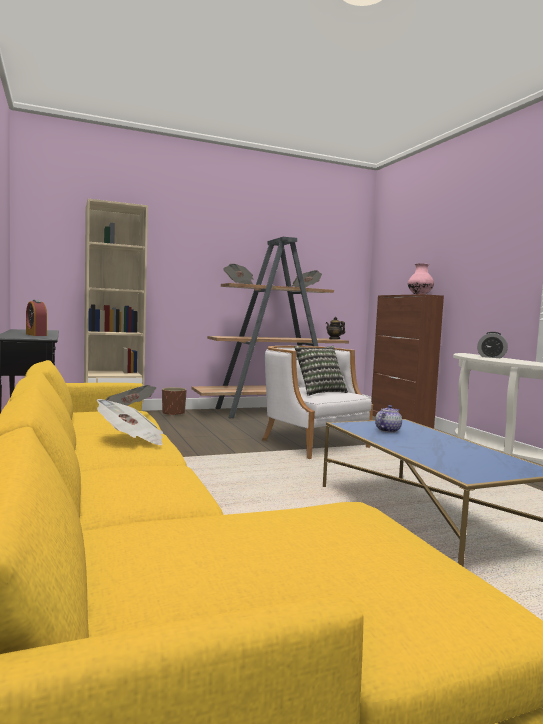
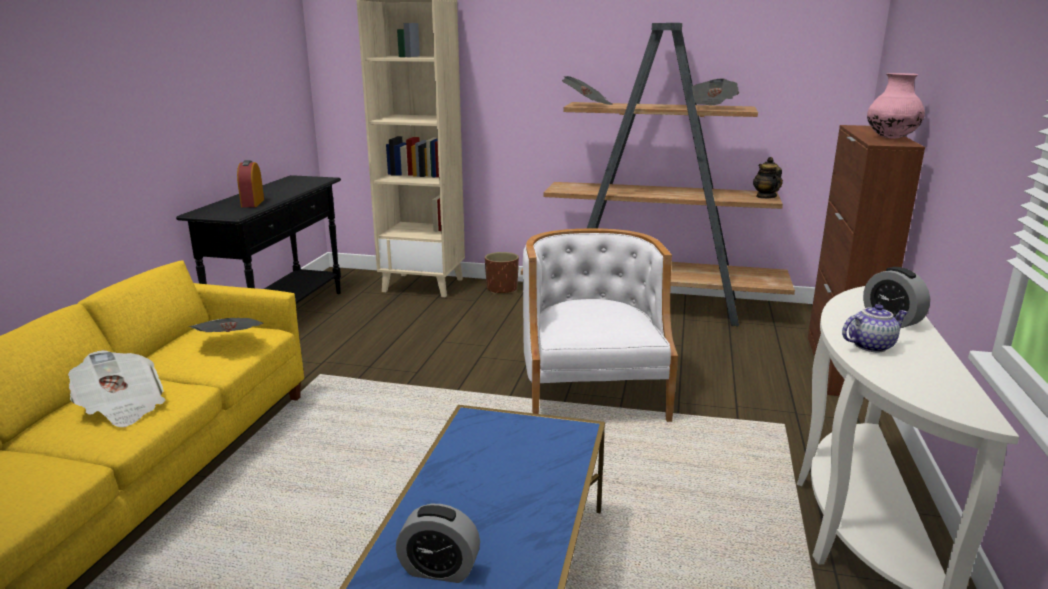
camera: 35 degrees right, 15 degrees up
pillow [294,346,348,396] -> none
teapot [375,405,402,433] -> teapot moved to [842,304,909,352]
none -> alarm clock [396,504,480,583]

